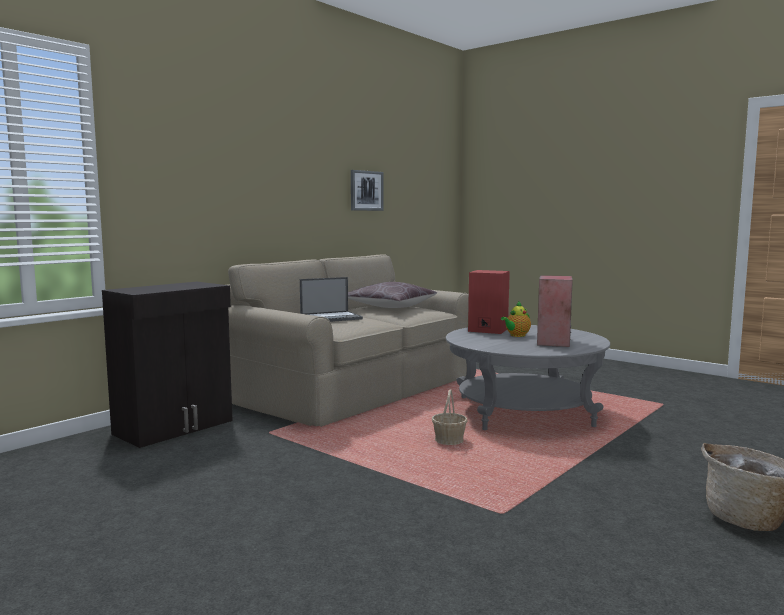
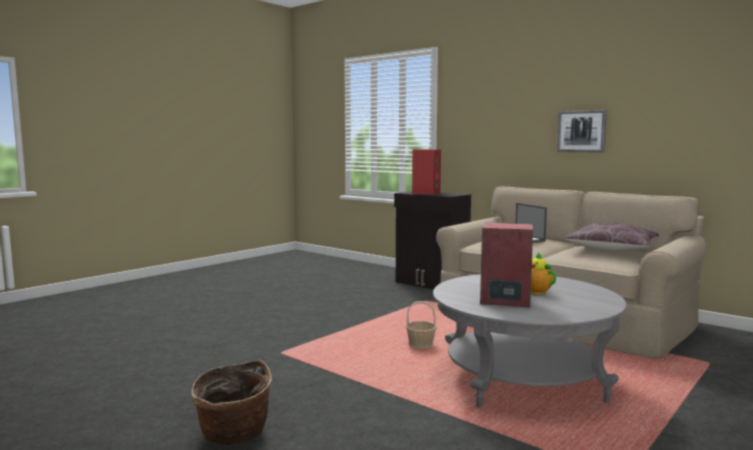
camera: 90 degrees right, 0 degrees up
picture [351,170,384,211] -> picture moved to [557,110,607,152]
red speaker [468,270,510,334] -> red speaker moved to [412,149,441,195]

